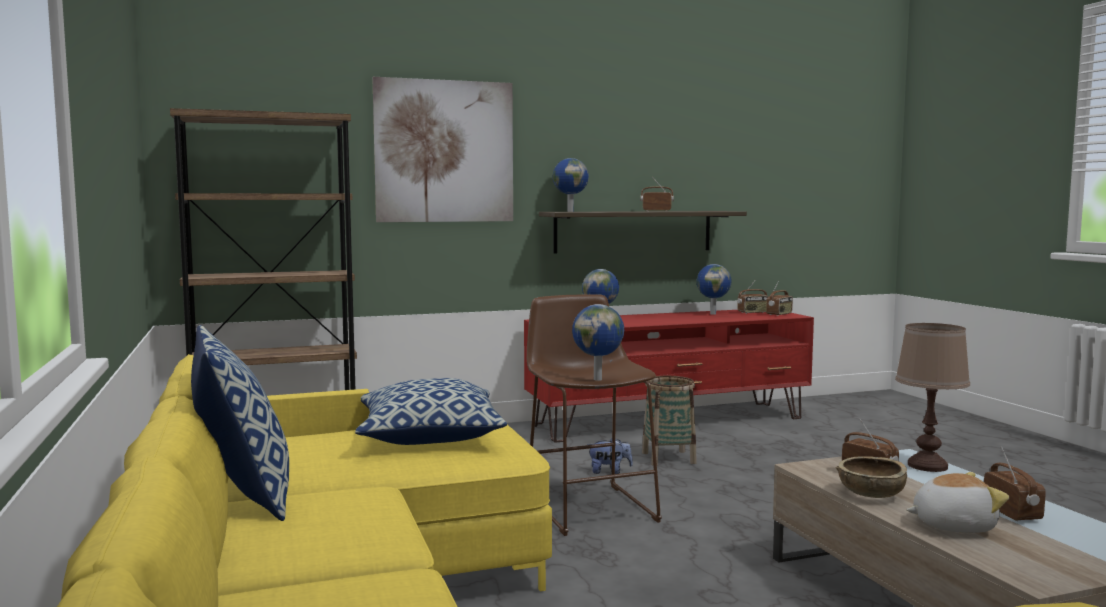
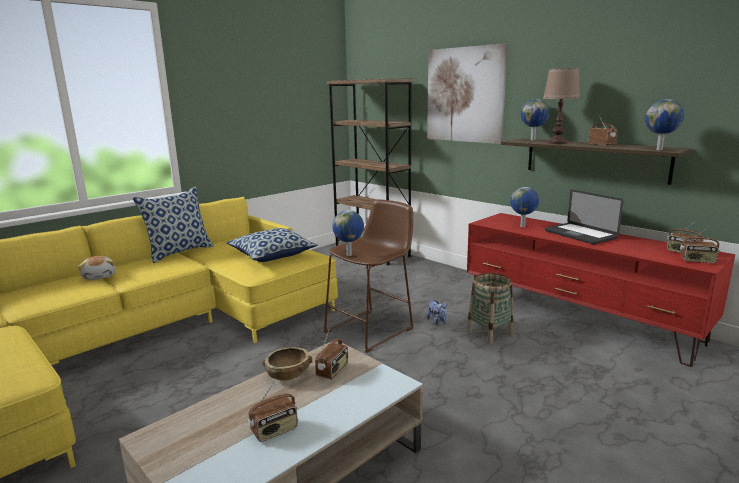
camera: 65 degrees right, 10 degrees up
globe [697,264,732,315] -> globe moved to [645,99,684,150]
brown table lamp [895,323,970,472] -> brown table lamp moved to [543,68,580,144]
plush toy [906,472,1009,533] -> plush toy moved to [78,256,116,280]
none -> laptop [545,190,623,244]

